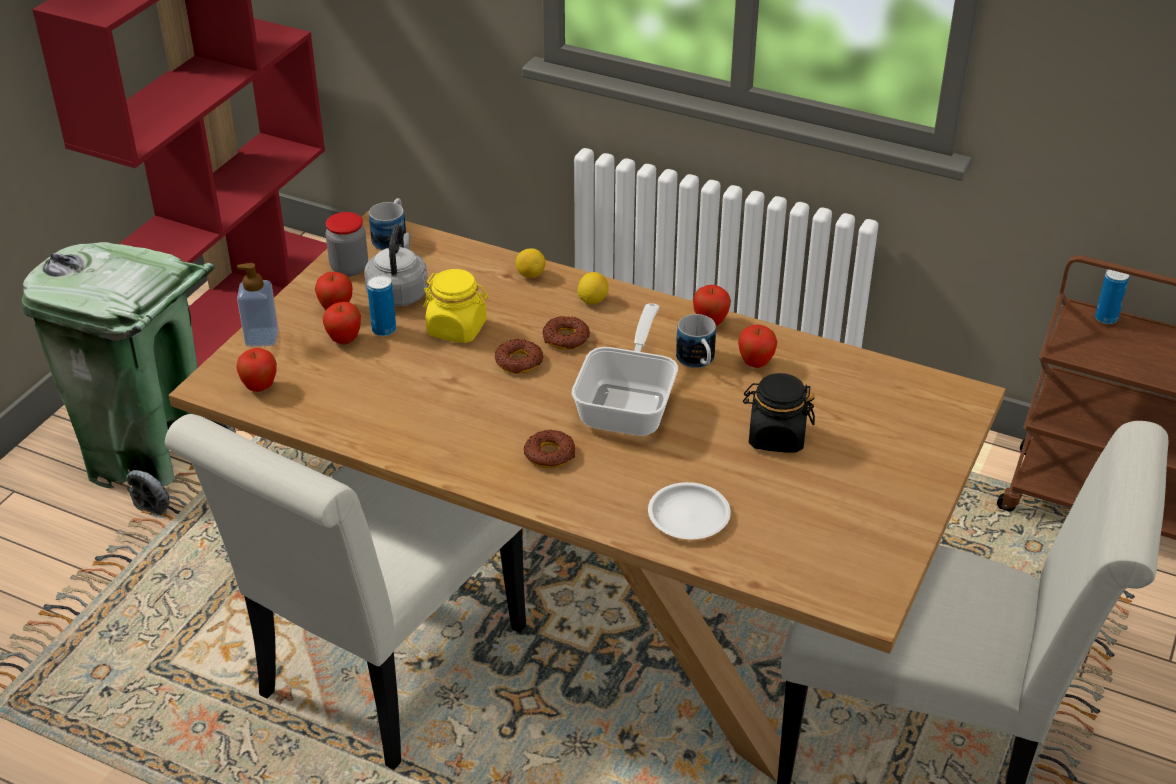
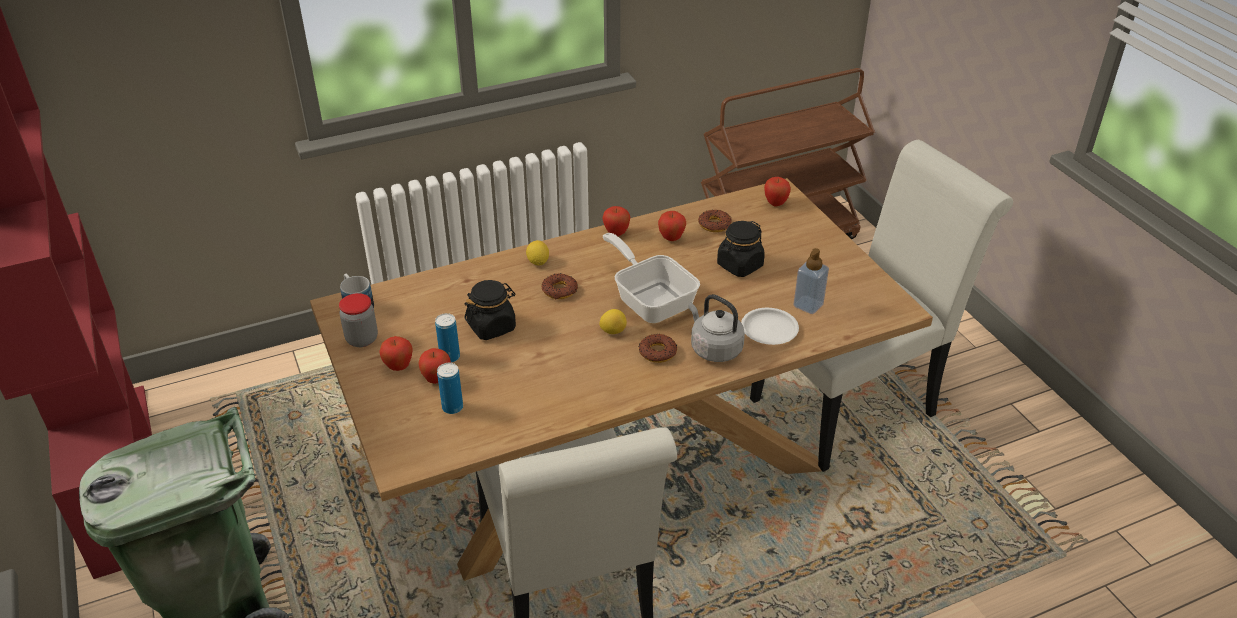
camera: 50 degrees left, 0 degrees up
soap dispenser [237,263,279,347] -> soap dispenser moved to [793,248,829,314]
apple [237,348,277,392] -> apple moved to [764,177,791,207]
grey kettle [364,224,428,307] -> grey kettle moved to [688,294,745,362]
yellow jar [423,269,489,343] -> black jar [464,280,516,340]
donut [495,339,544,374] -> donut moved to [698,210,732,232]
lemon [516,248,546,278] -> lemon moved to [599,309,627,334]
mug [676,314,716,368] -> none
can [1095,269,1129,324] -> can moved to [437,363,463,414]

